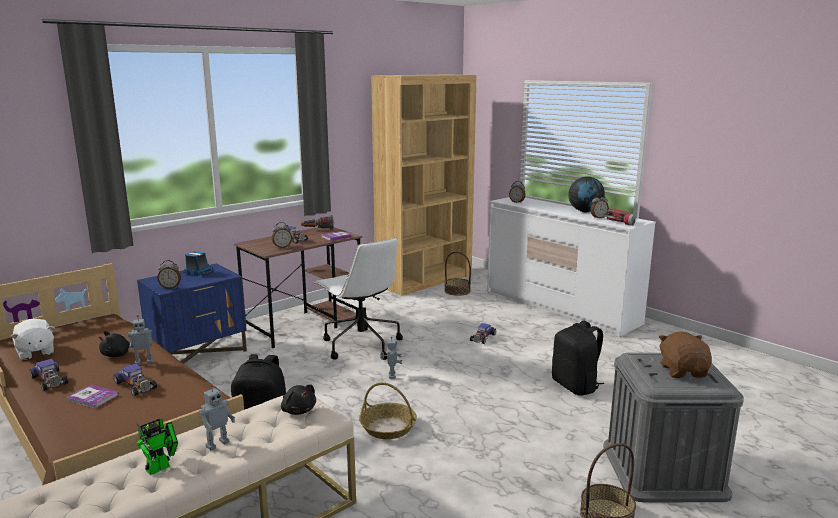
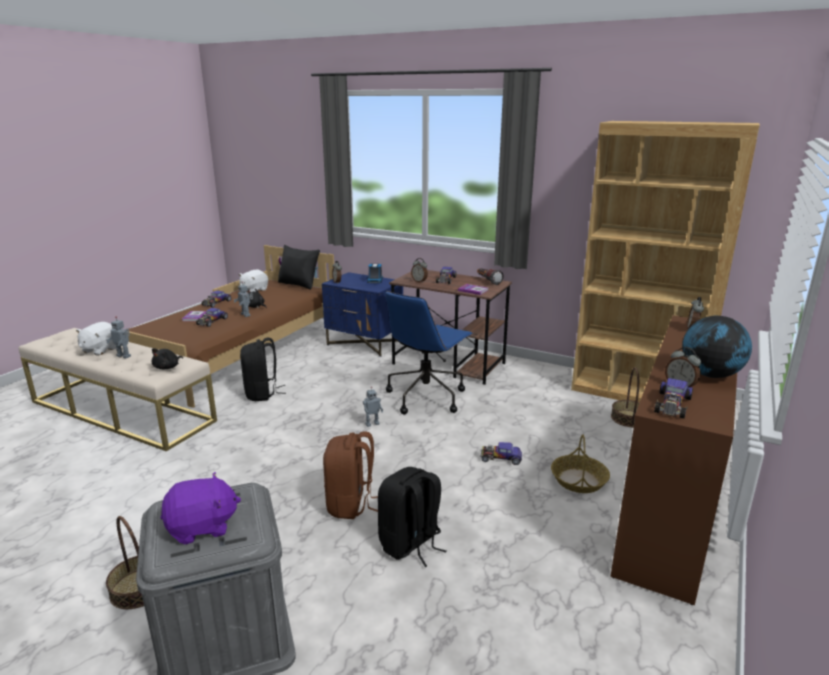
camera: 70 degrees right, 5 degrees up
toy robot [137,419,178,475] -> white plush toy [76,322,116,356]
white office chair [314,237,403,360] -> blue office chair [385,291,473,414]
basket [359,382,417,439] -> basket moved to [551,434,610,493]
white dresser [487,197,656,337] -> brown dresser [610,315,737,605]
flashlight [603,208,636,226] -> toy car [654,378,693,419]
brown plush toy [659,331,712,378] -> purple plush toy [160,472,241,544]
none -> black pillow [278,245,320,290]
none -> brown backpack [323,431,378,519]

